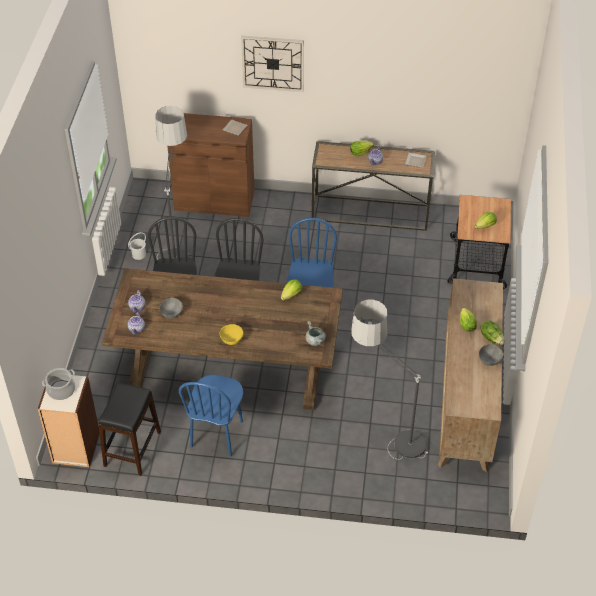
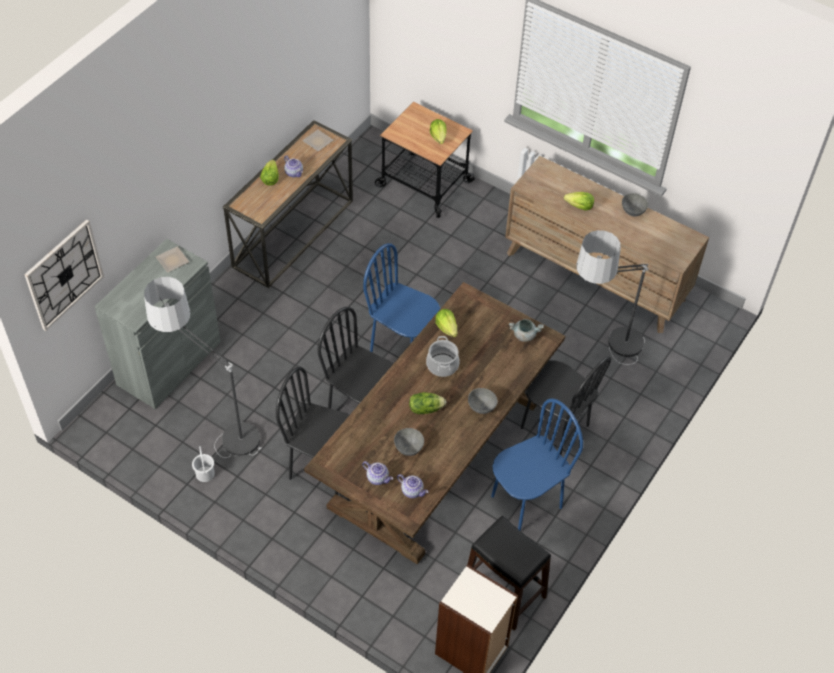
camera: 65 degrees left, 5 degrees up
cooking pot [42,368,75,400] -> cooking pot moved to [426,336,460,377]
brown cabinet [167,113,255,217] -> grey cabinet [94,239,221,409]
blue chair [179,375,243,456] -> blue chair turned 75 degrees counterclockwise [491,398,583,531]
yellow bowl [220,324,243,345] -> grey bowl [468,388,498,414]
wall clock [241,36,304,92] -> wall clock moved to [24,219,104,331]
lettuce [480,321,505,346] -> lettuce moved to [409,392,446,414]
none -> black chair [521,356,611,455]

